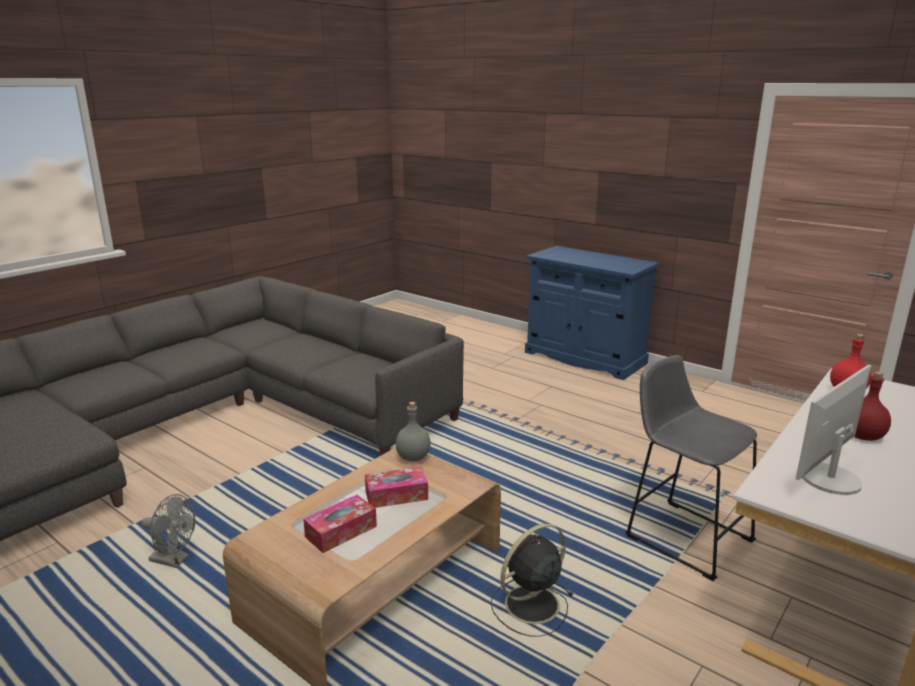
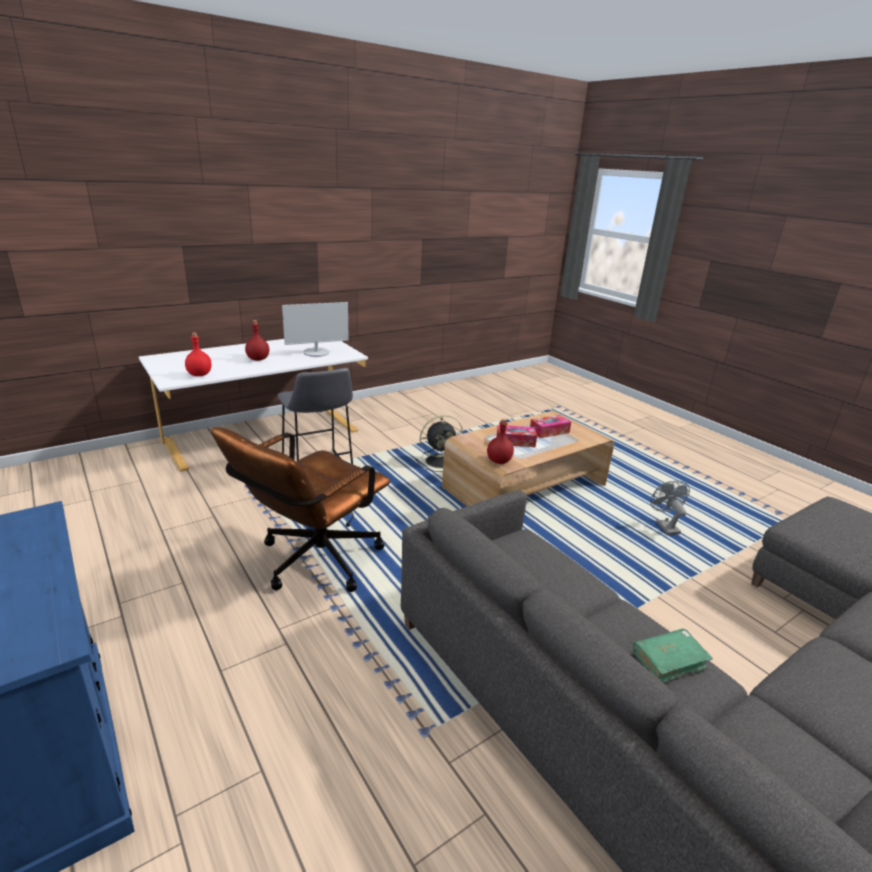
camera: 165 degrees left, 5 degrees up
grey fan [141,494,195,568] -> grey fan turned 45 degrees clockwise [650,481,690,535]
grey bottle [396,402,431,461] -> red bottle [487,419,514,464]
none -> brown office chair [212,427,390,592]
none -> green book [633,628,713,683]

